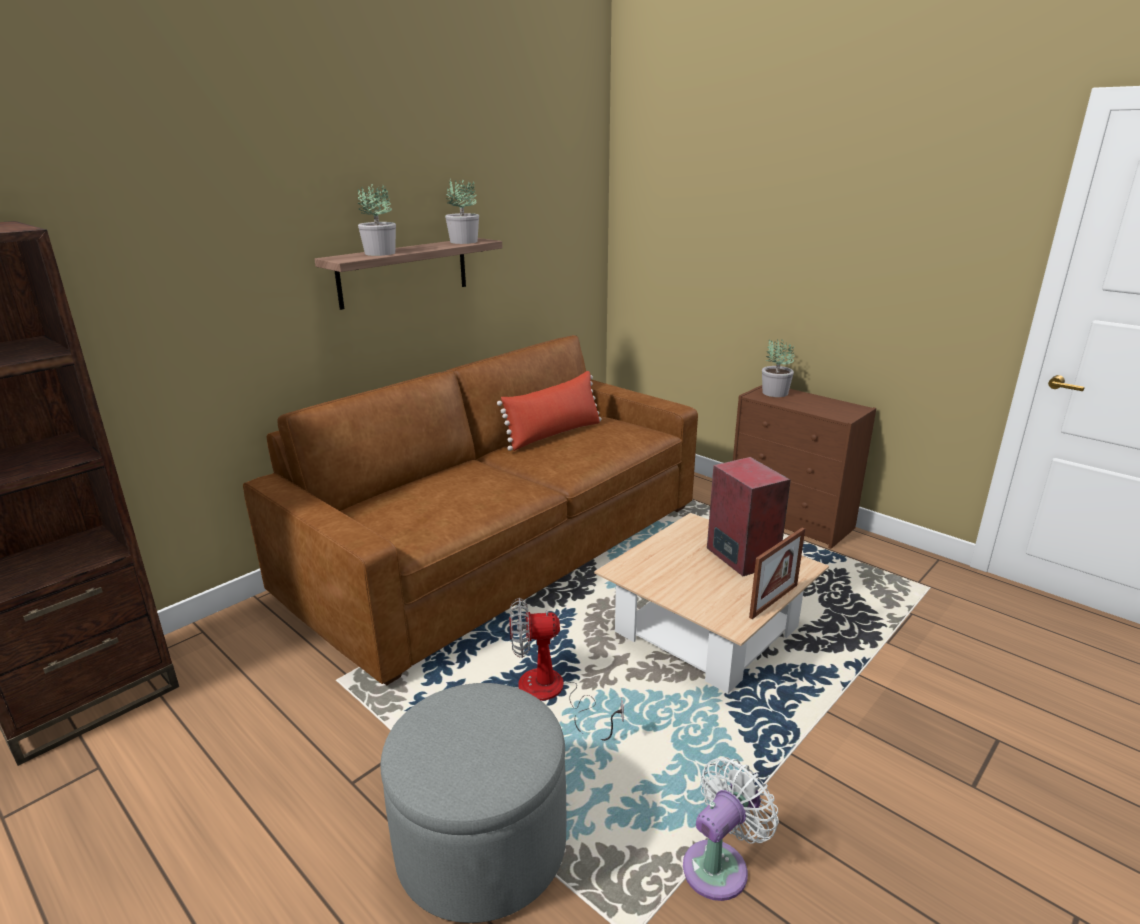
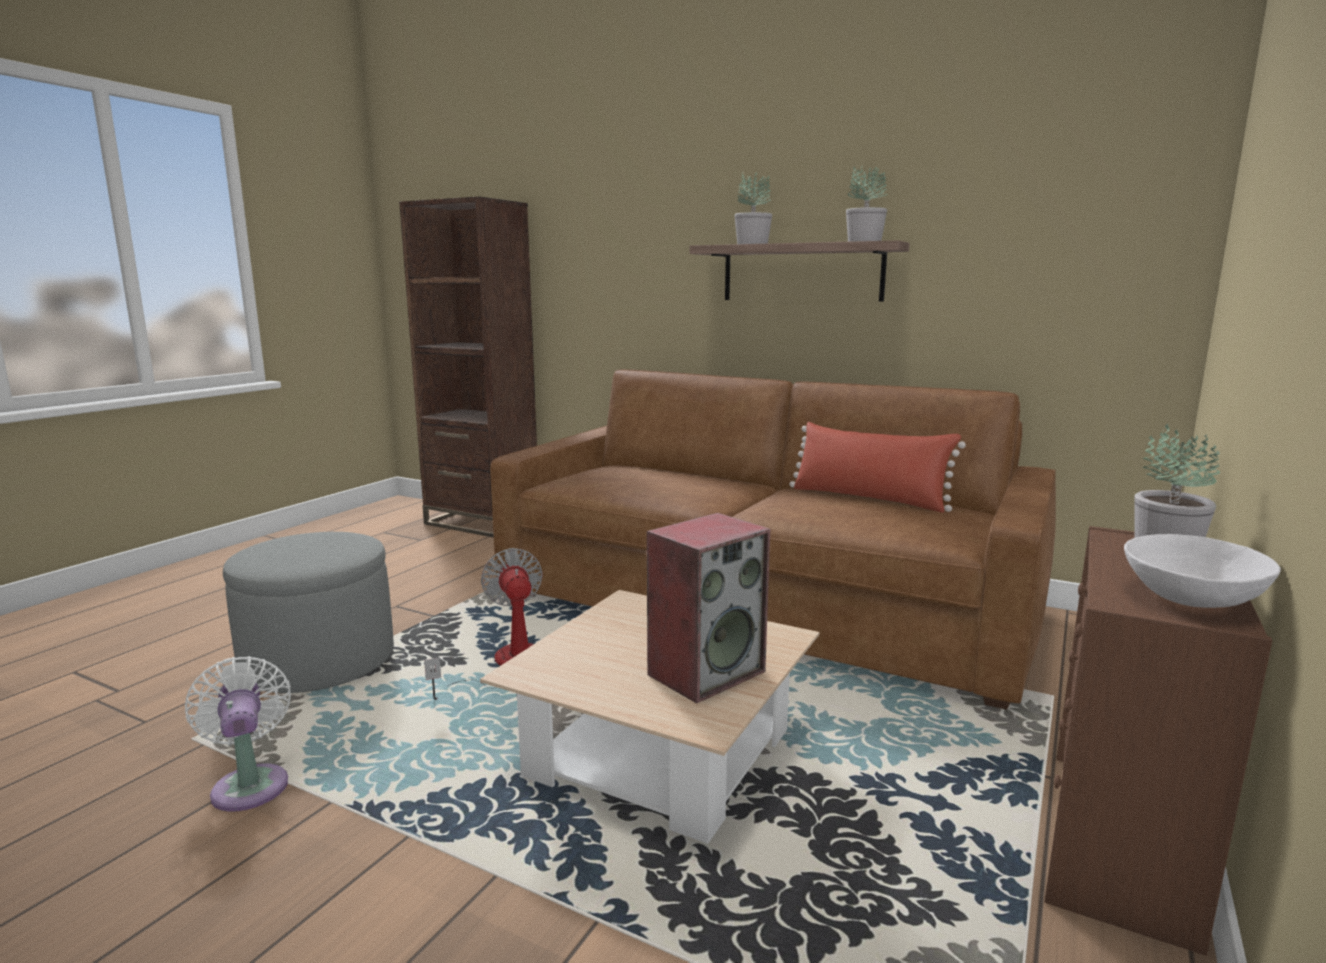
camera: 75 degrees right, 10 degrees down
white fan [683,757,779,901] -> white fan turned 150 degrees counterclockwise [185,656,291,811]
picture frame [749,527,805,619] -> none
none -> white bowl [1124,534,1281,608]

